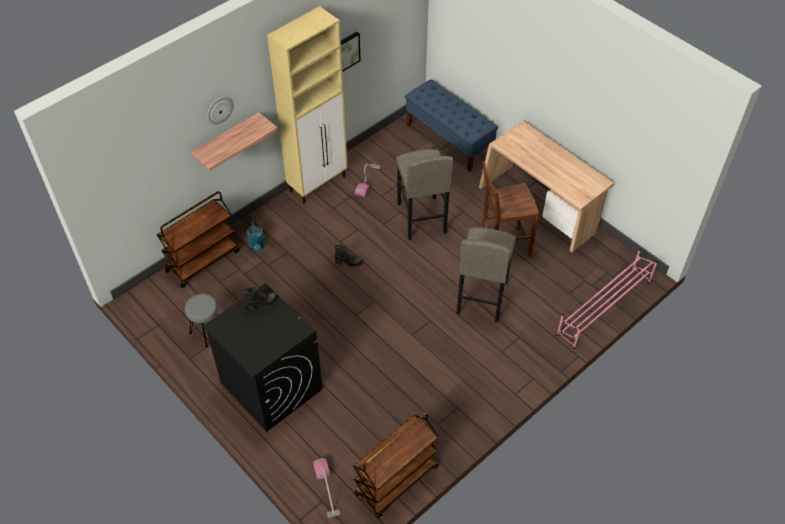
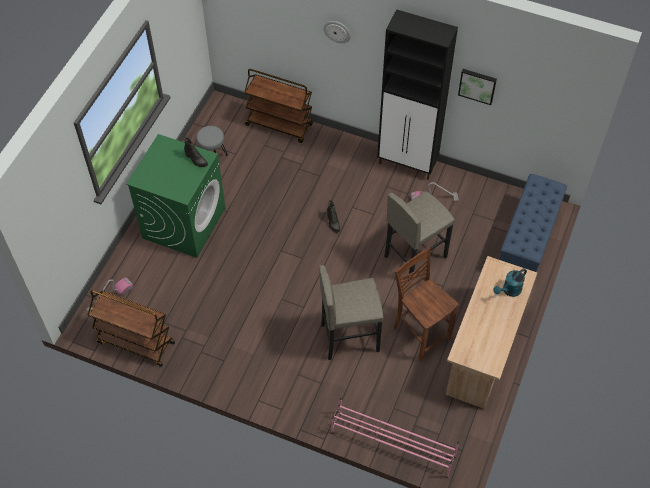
camera: 65 degrees right, 5 degrees up
shelf [191,112,278,171] -> none
black washing machine [203,283,323,432] -> green washing machine [126,134,225,258]
turquoise watering can [246,220,265,252] -> turquoise watering can moved to [493,268,527,297]
beige cabinet [267,6,347,204] -> black cabinet [377,9,458,180]

